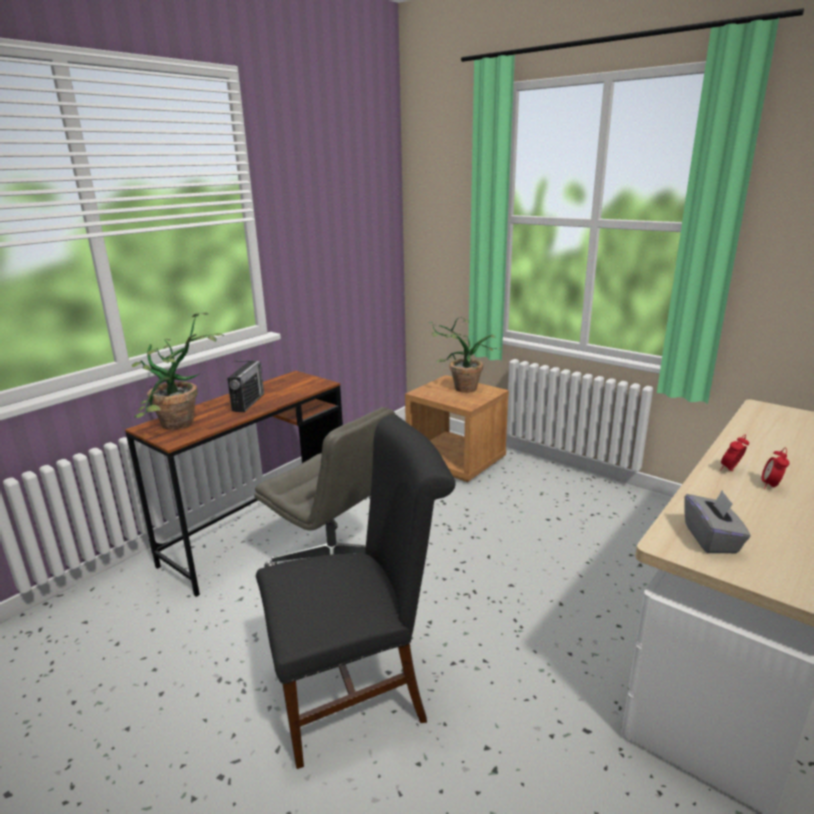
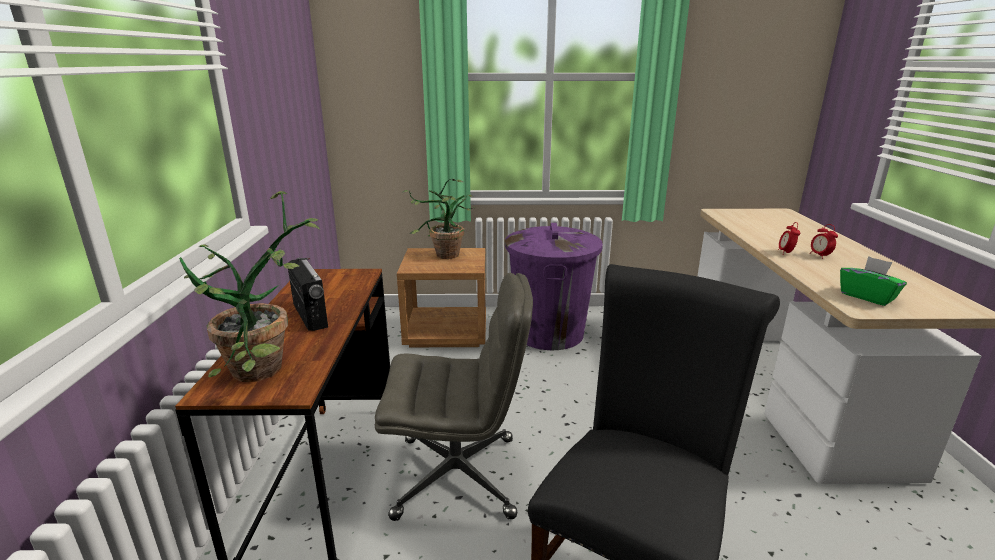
camera: 40 degrees left, 0 degrees up
grey tissue box [684,490,751,553] -> green tissue box [840,256,907,306]
none -> purple trash can [505,223,603,350]

